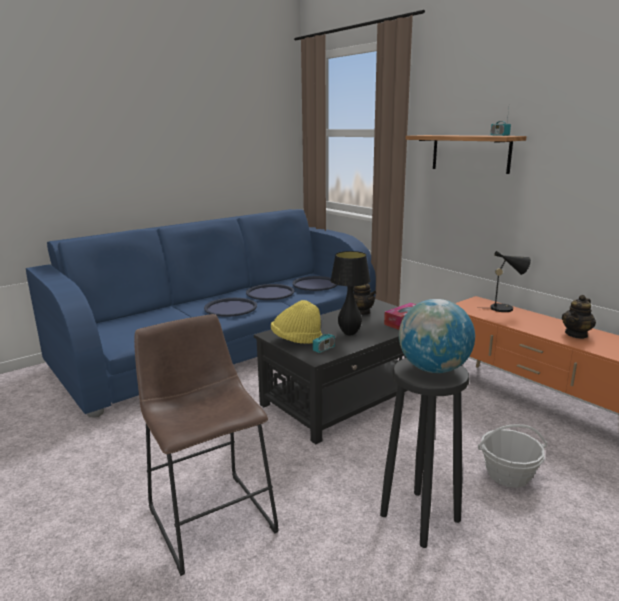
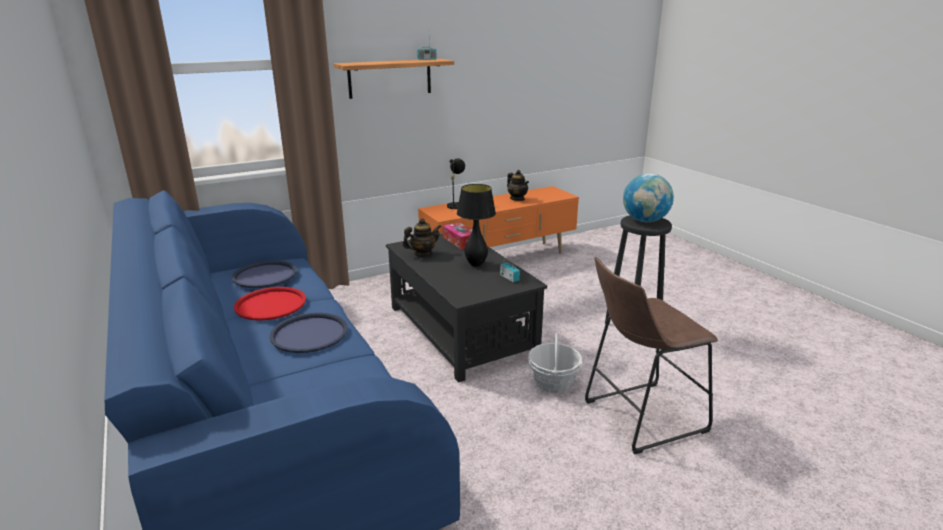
camera: 80 degrees left, 5 degrees up
blue tray [246,284,294,300] -> red tray [234,287,306,321]
yellow hat [271,300,322,344] -> none
basket [478,424,547,488] -> basket moved to [528,333,582,393]

